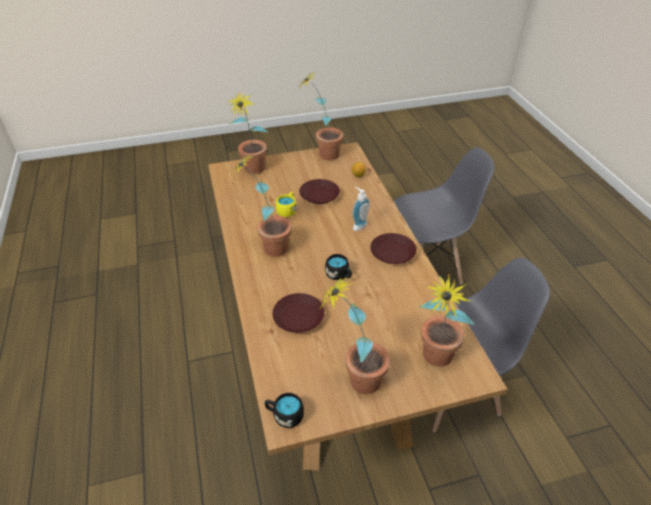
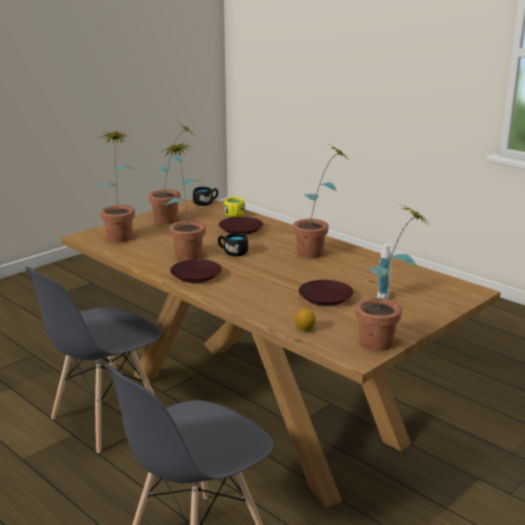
camera: 150 degrees right, 20 degrees down
potted plant [226,90,268,174] -> potted plant moved to [163,142,206,261]
yellow mug [275,192,297,217] -> yellow mug moved to [224,197,245,217]
soap dispenser [352,187,370,231] -> soap dispenser moved to [377,244,398,299]

